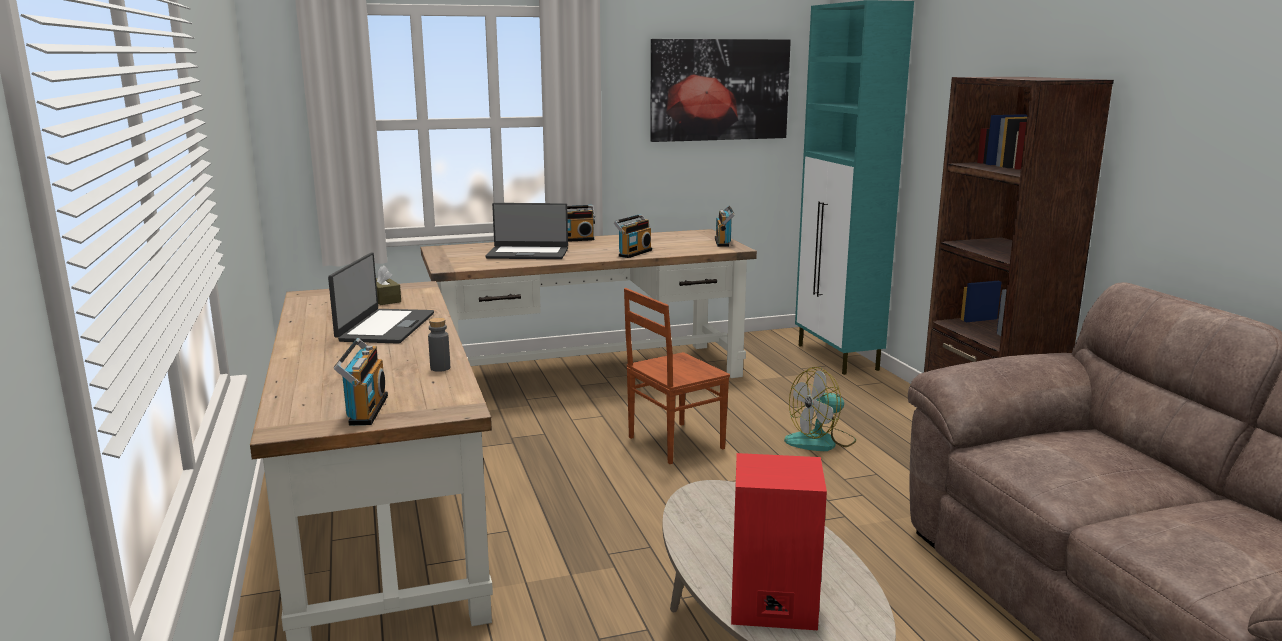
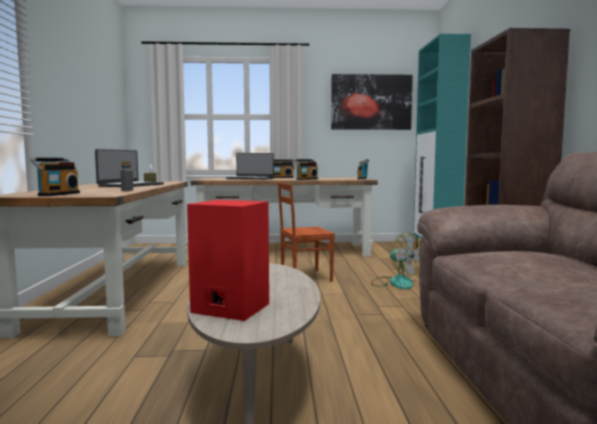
camera: 15 degrees right, 10 degrees down
fan [784,367,856,451] -> fan turned 120 degrees counterclockwise [371,232,420,289]

